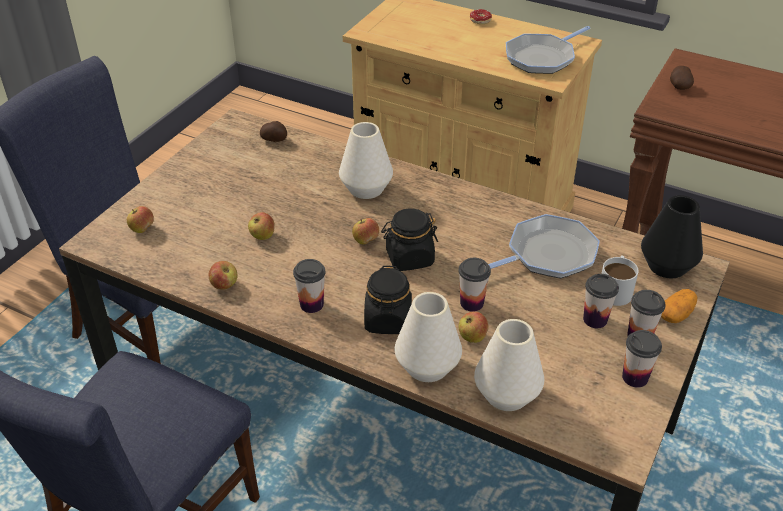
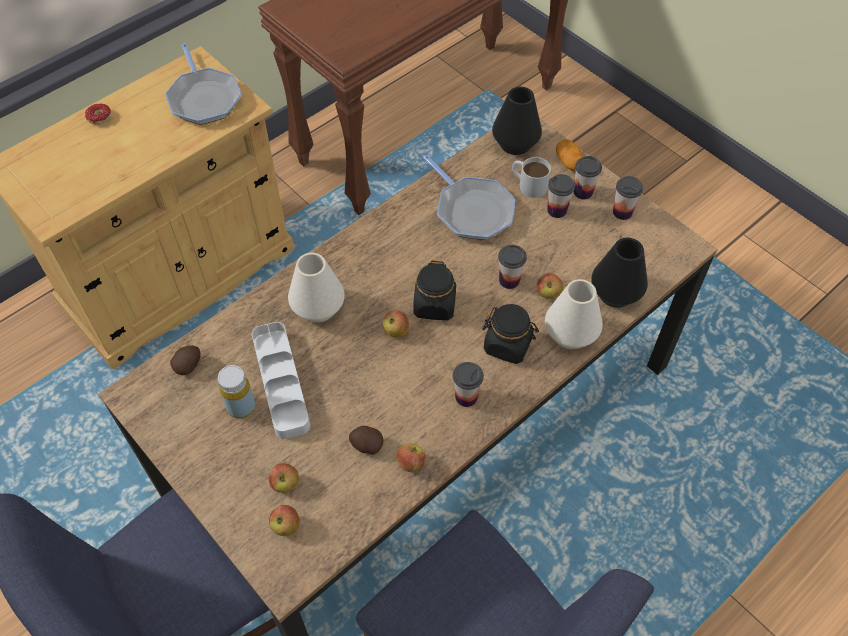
camera: 70 degrees left, 15 degrees up
apple [248,212,275,240] -> apple moved to [268,463,299,493]
white vase [474,319,544,411] -> black vase [591,238,648,307]
frying pan [488,214,600,278] -> frying pan turned 150 degrees clockwise [423,155,515,240]
potato [670,66,694,90] -> potato moved to [349,426,383,455]
none -> yellow bottle [218,365,255,419]
none -> white tray [252,322,310,439]

